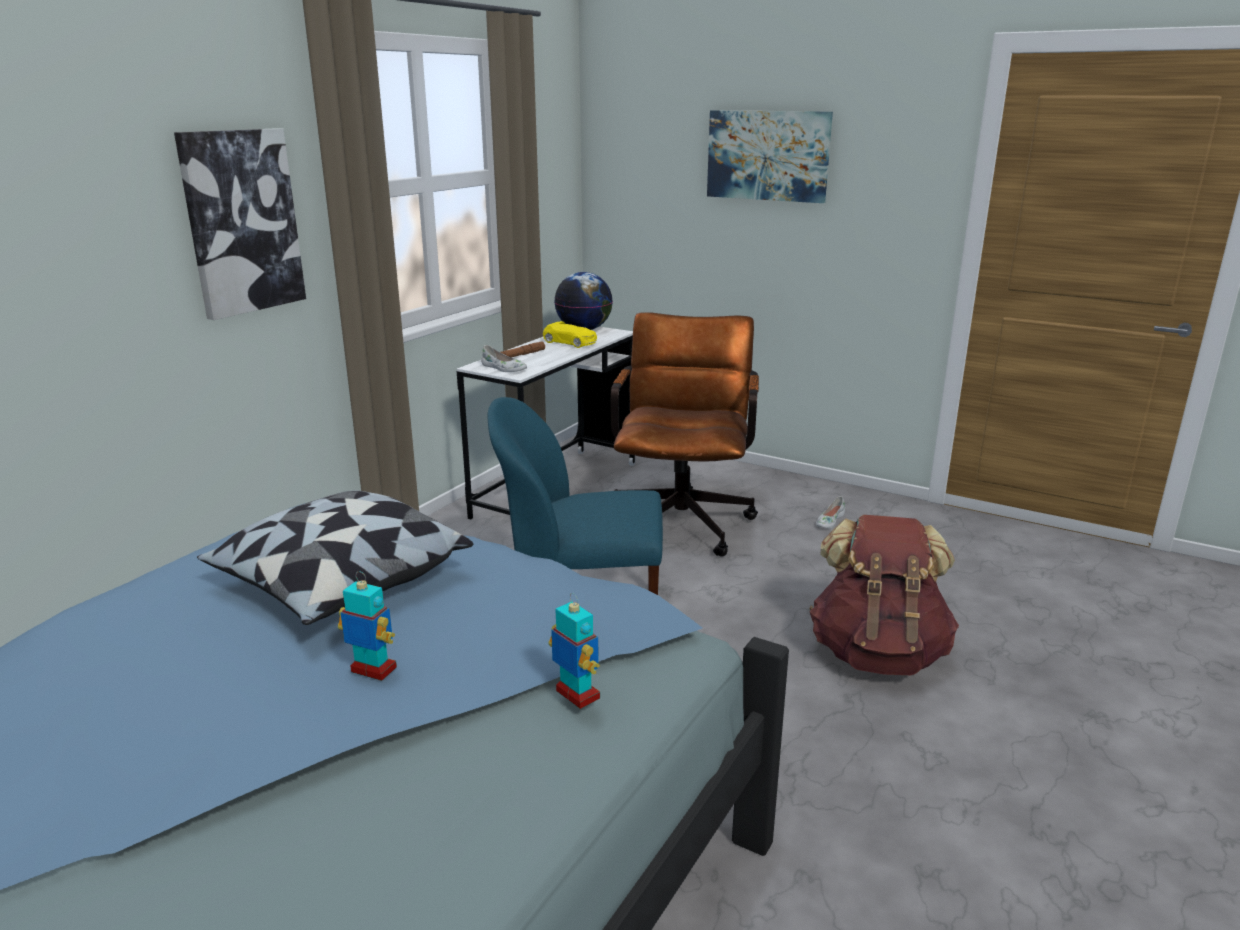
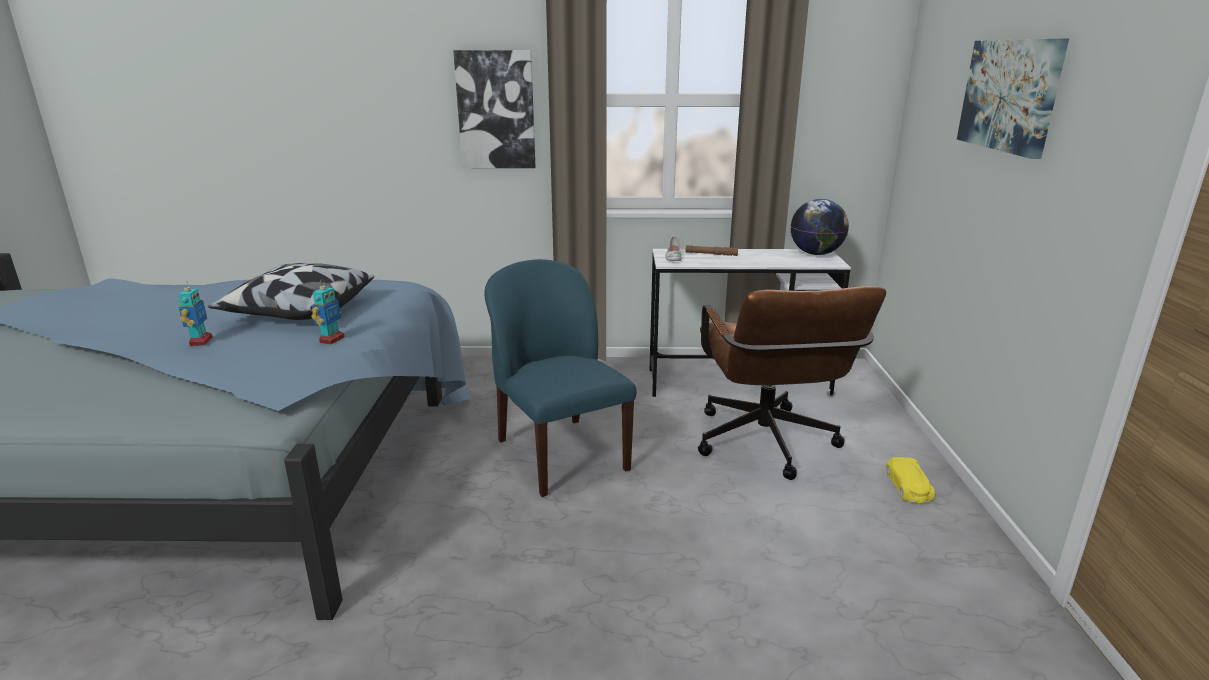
camera: 60 degrees right, 0 degrees up
yellow toy car [543,321,597,348] -> yellow toy car moved to [886,457,935,503]
toy robot [549,593,600,709] -> toy robot moved to [311,280,345,344]
brown office chair [611,312,759,556] -> brown office chair turned 105 degrees clockwise [698,286,886,480]
brown backpack [809,515,959,675] -> none
white shoe [816,496,845,529] -> none

